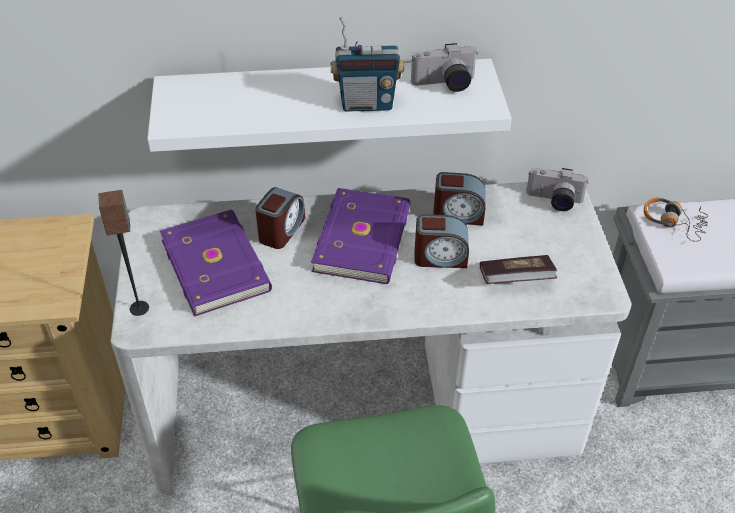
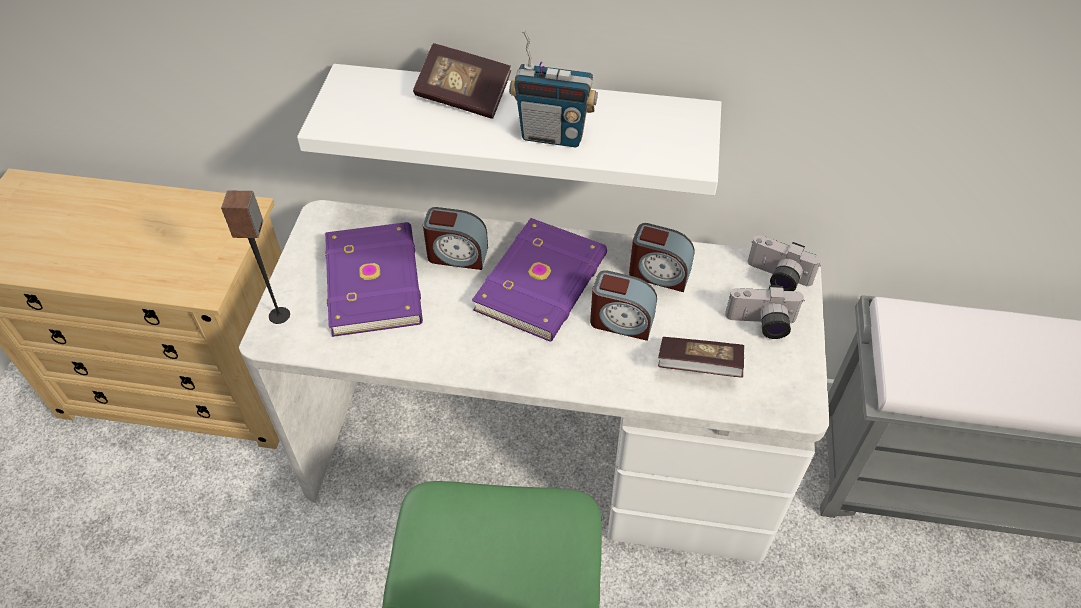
camera: 15 degrees right, 5 degrees up
alarm clock [255,187,305,249] -> alarm clock turned 60 degrees clockwise [423,207,488,270]
camera [411,43,478,92] -> camera moved to [725,285,805,339]
headphones [644,197,708,242] -> none
none -> book [413,43,511,119]

